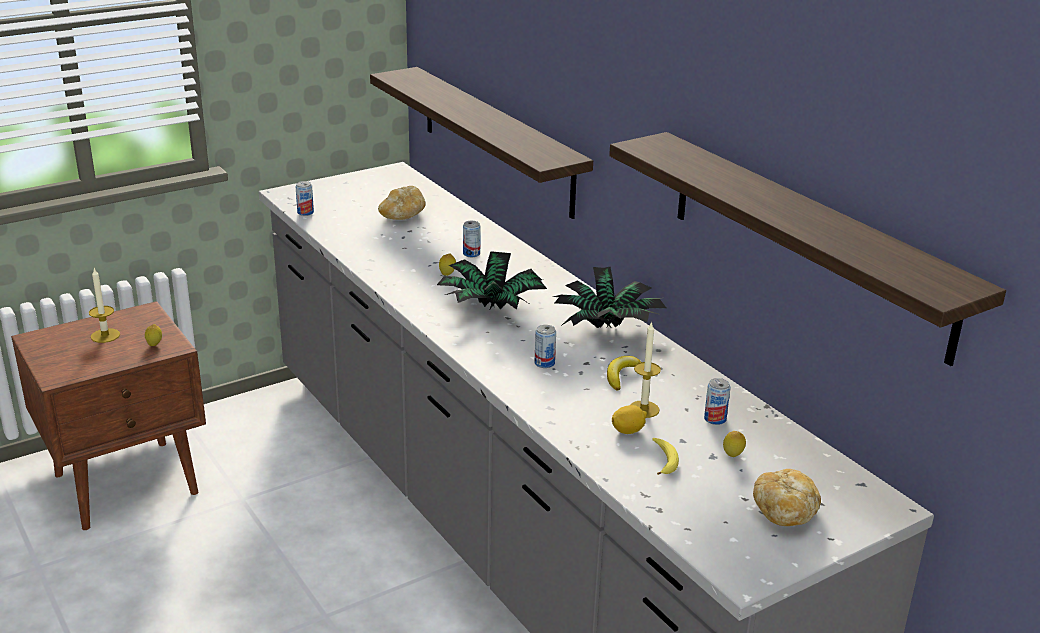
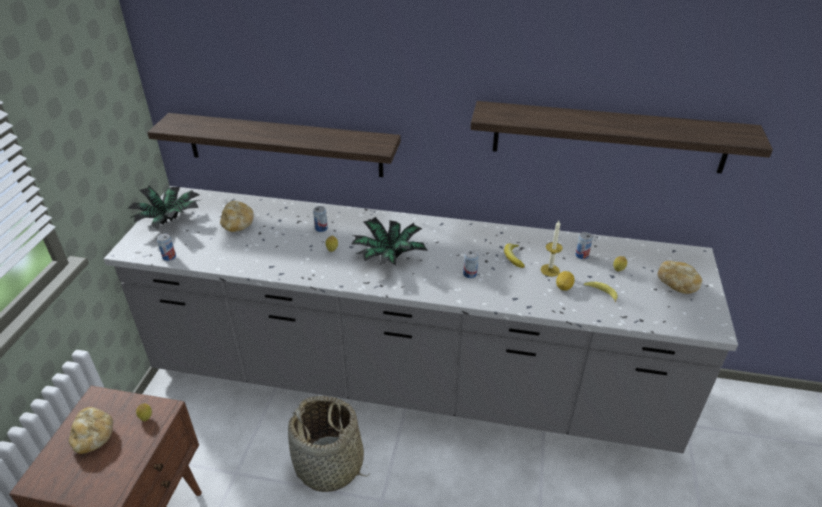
camera: 45 degrees left, 10 degrees up
candle [89,268,120,343] -> bread [69,407,113,454]
potted plant [554,267,666,328] -> potted plant moved to [128,186,200,230]
none -> basket [288,396,369,492]

